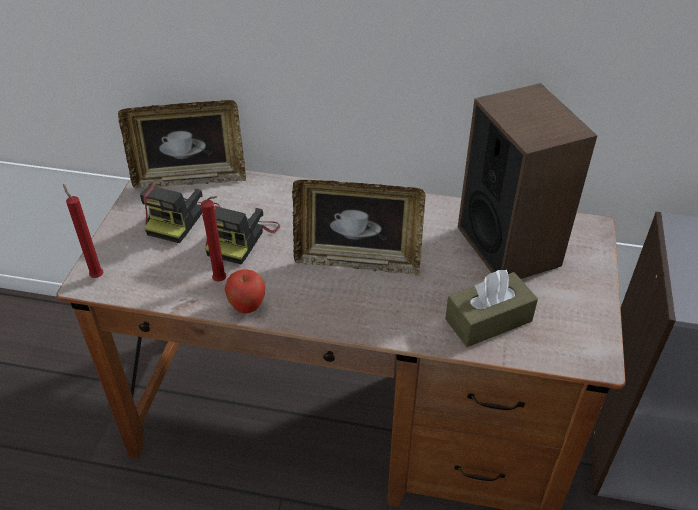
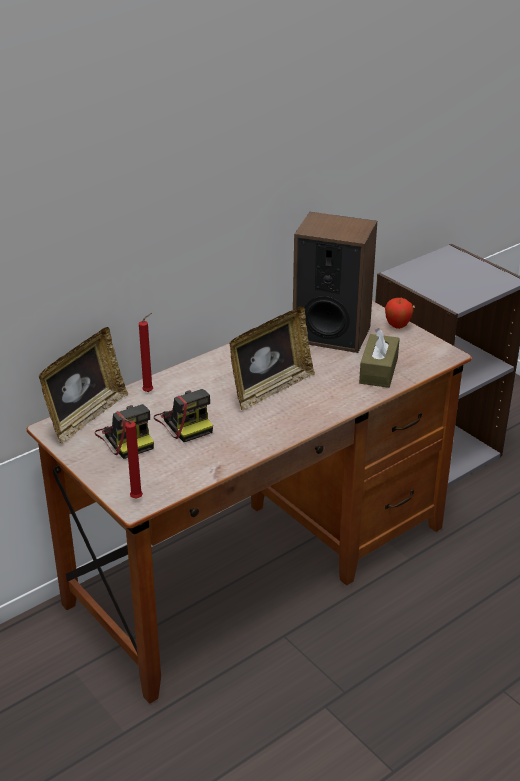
camera: 50 degrees left, 10 degrees down
red candle [201,196,227,282] -> red candle moved to [139,313,153,392]
apple [225,269,265,314] -> apple moved to [385,298,413,329]

